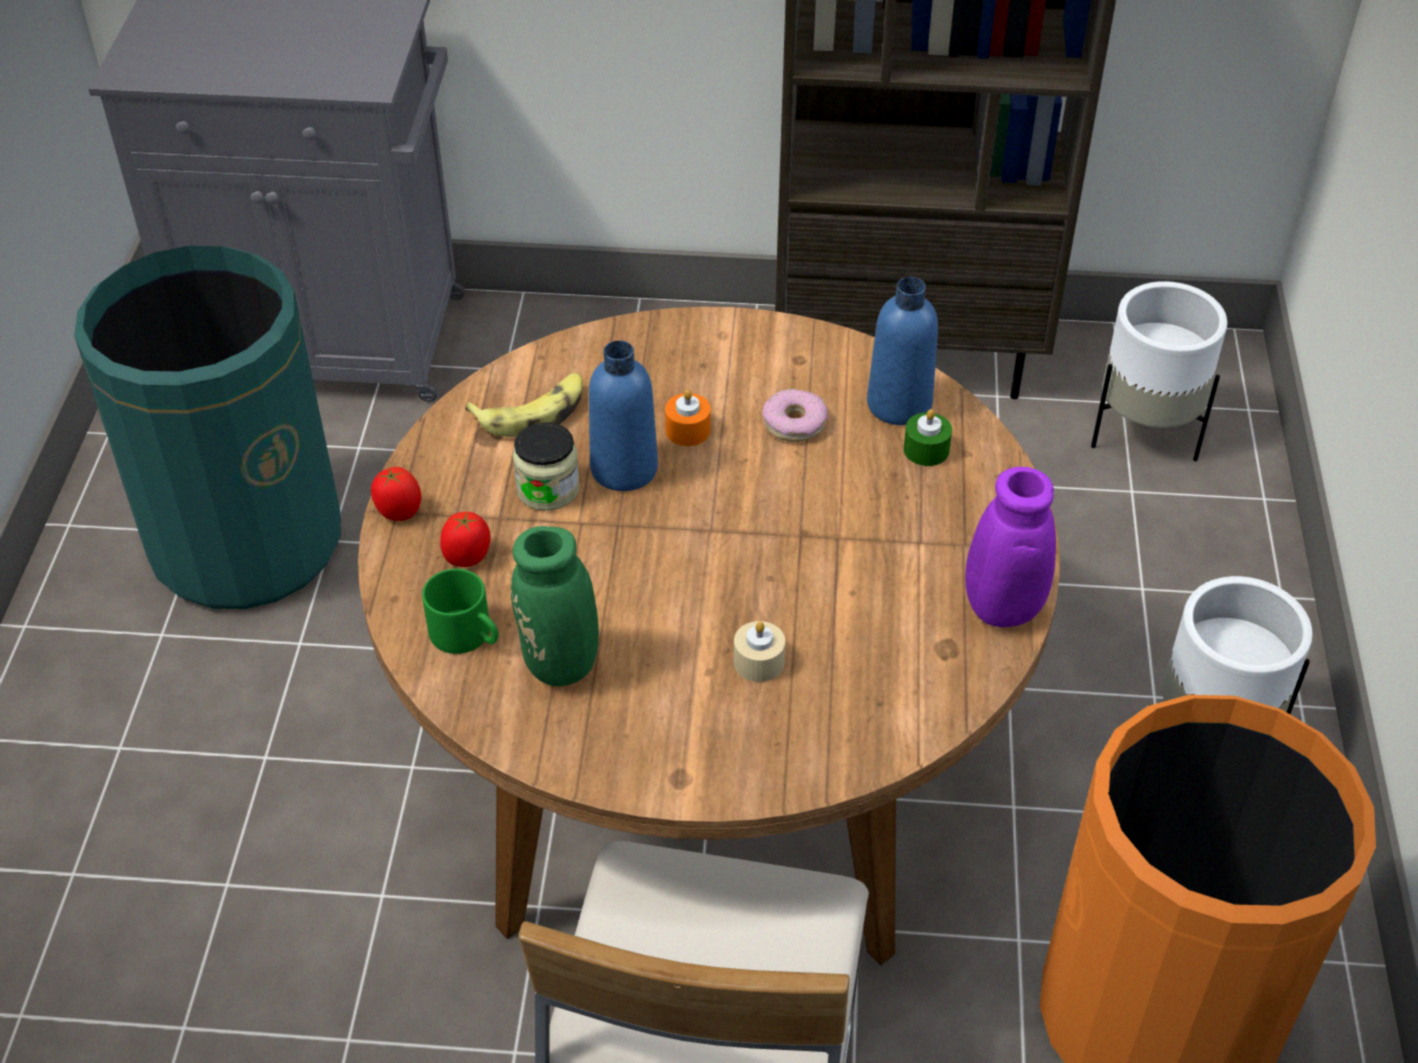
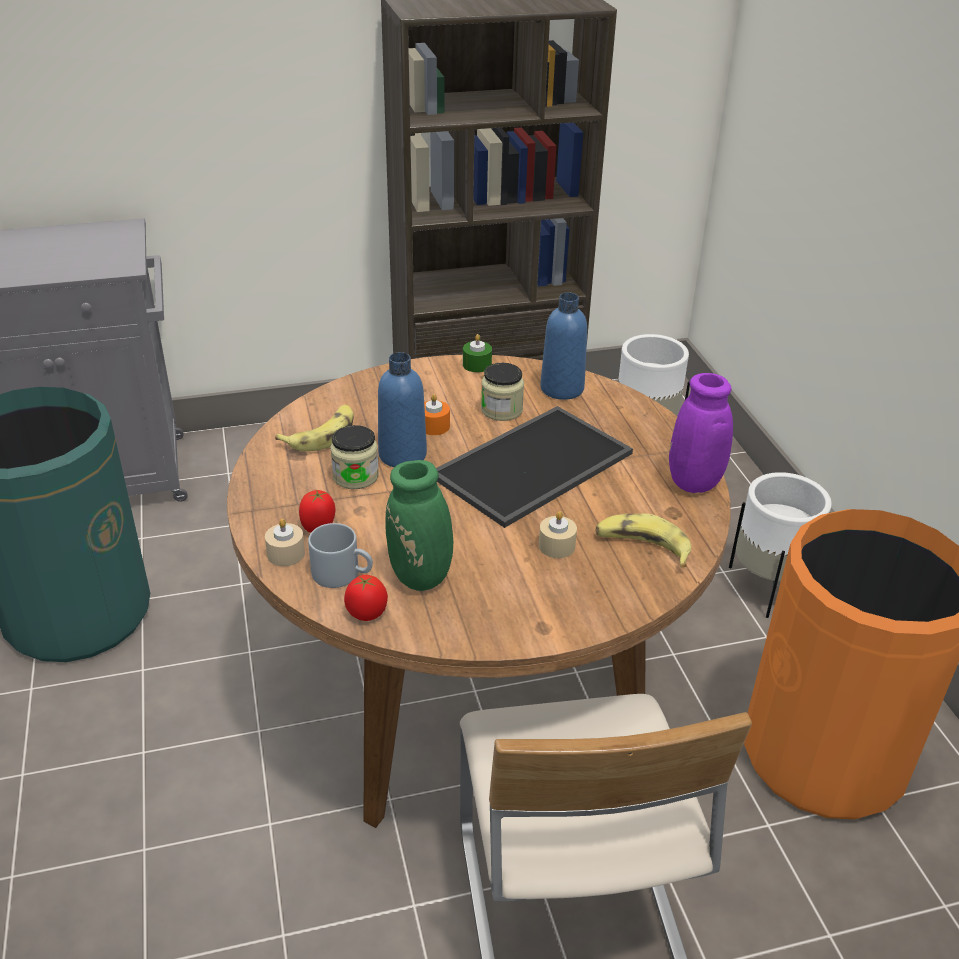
camera: 20 degrees left, 10 degrees down
tomato [371,467,421,521] -> tomato moved to [344,575,388,621]
green mug [422,569,499,654] -> grey mug [308,523,373,588]
donut [762,389,828,442] -> jar [481,363,524,421]
green candle [904,409,952,466] -> green candle moved to [463,334,492,373]
none -> beige candle [265,519,305,566]
none -> tray [436,406,633,528]
none -> banana [595,514,691,567]

